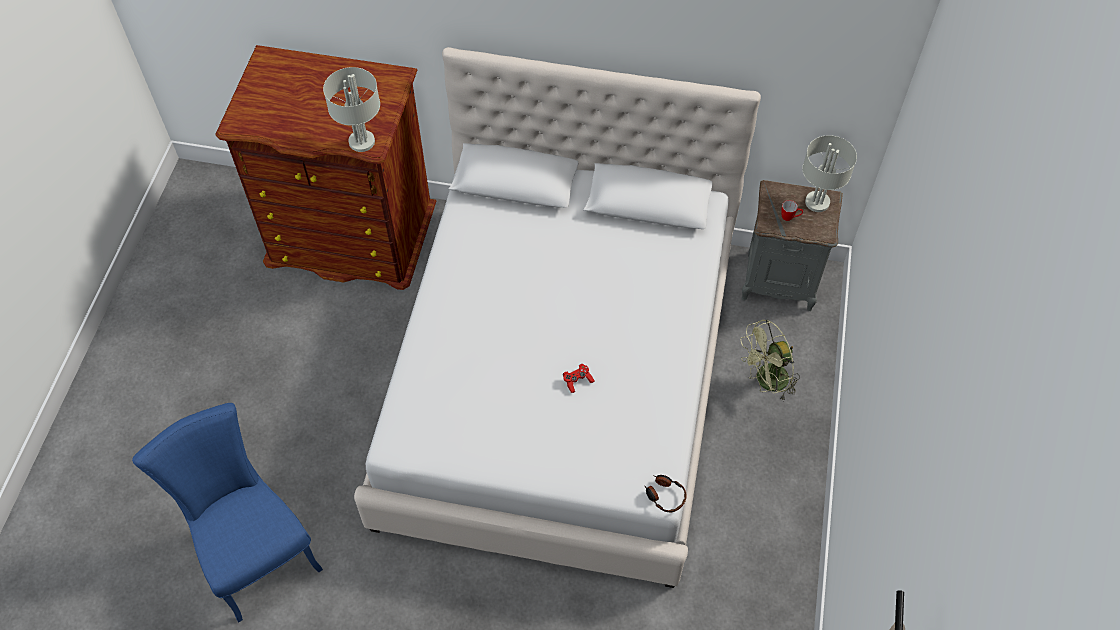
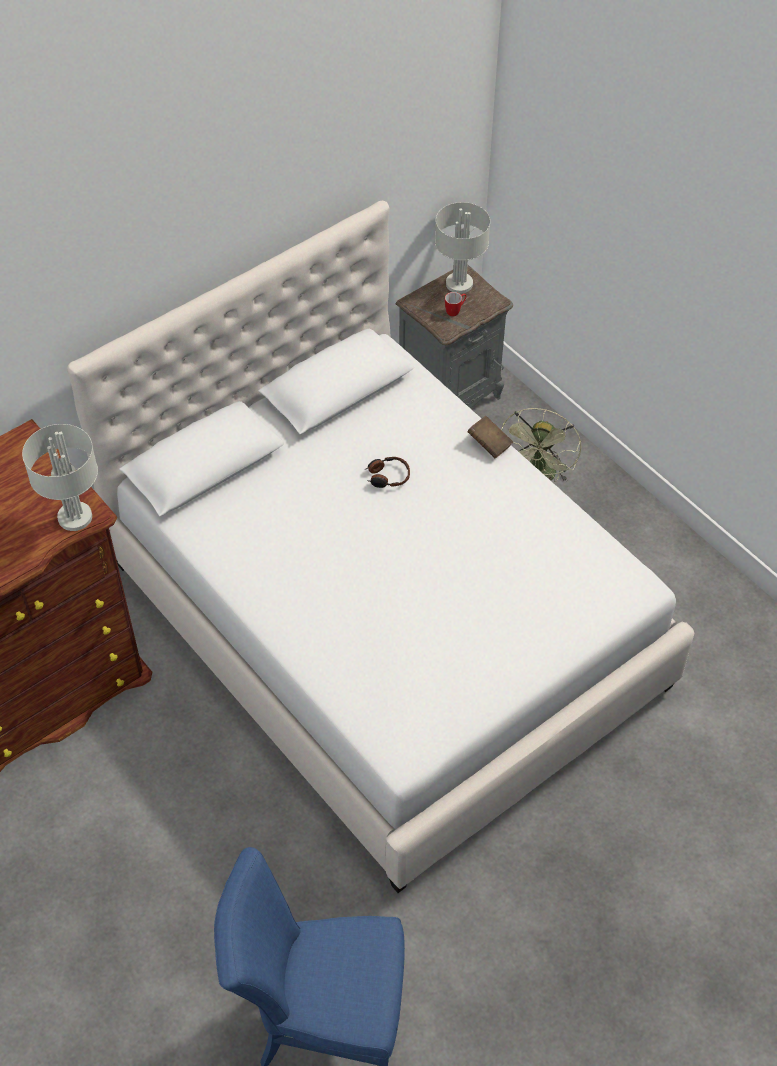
camera: 50 degrees left, 5 degrees down
red game controller [563,364,595,393] -> none
headphones [644,475,687,512] -> headphones moved to [364,457,410,488]
none -> brown book [467,416,513,458]

